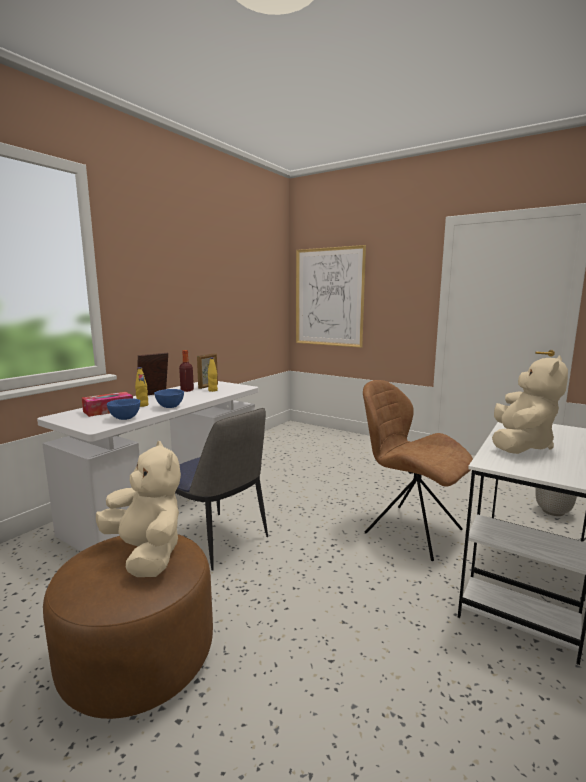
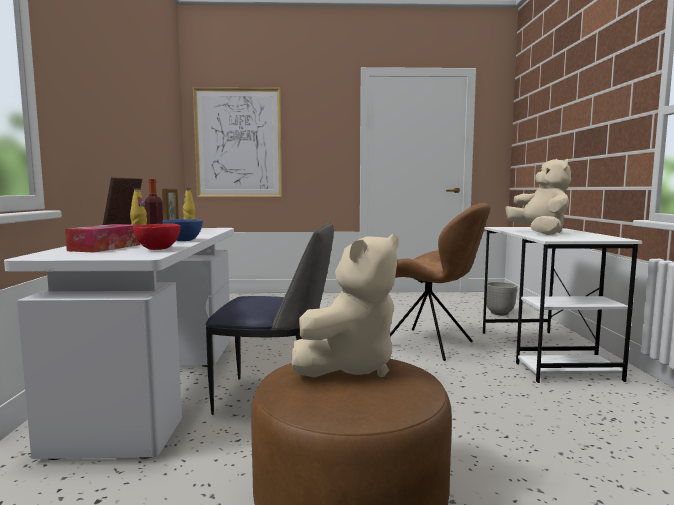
camera: 35 degrees left, 5 degrees down
beige plush toy [96,441,181,577] -> beige plush toy turned 120 degrees clockwise [291,234,399,378]
blue bowl [107,399,140,420] -> red bowl [133,224,181,250]
brown chair [363,380,473,561] -> brown chair turned 150 degrees counterclockwise [390,203,491,361]

